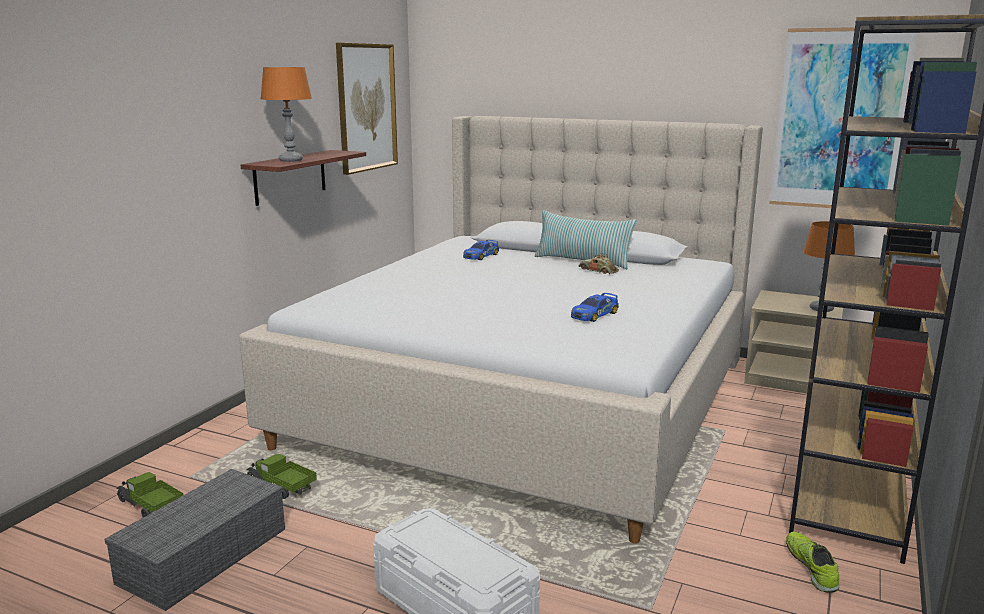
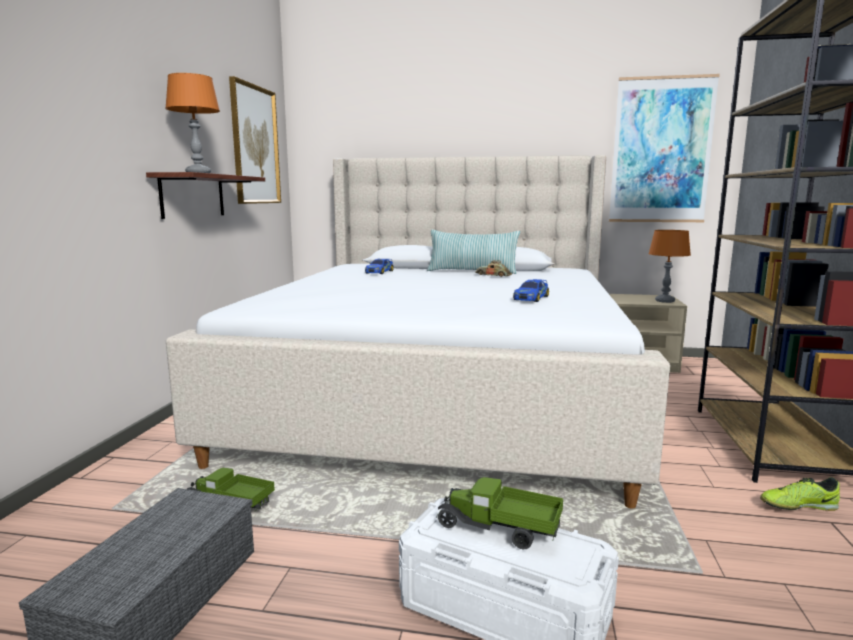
camera: 15 degrees left, 5 degrees down
toy truck [116,472,183,517] -> toy truck moved to [437,477,563,549]
shoe [786,531,839,593] -> shoe turned 75 degrees counterclockwise [760,477,840,511]

